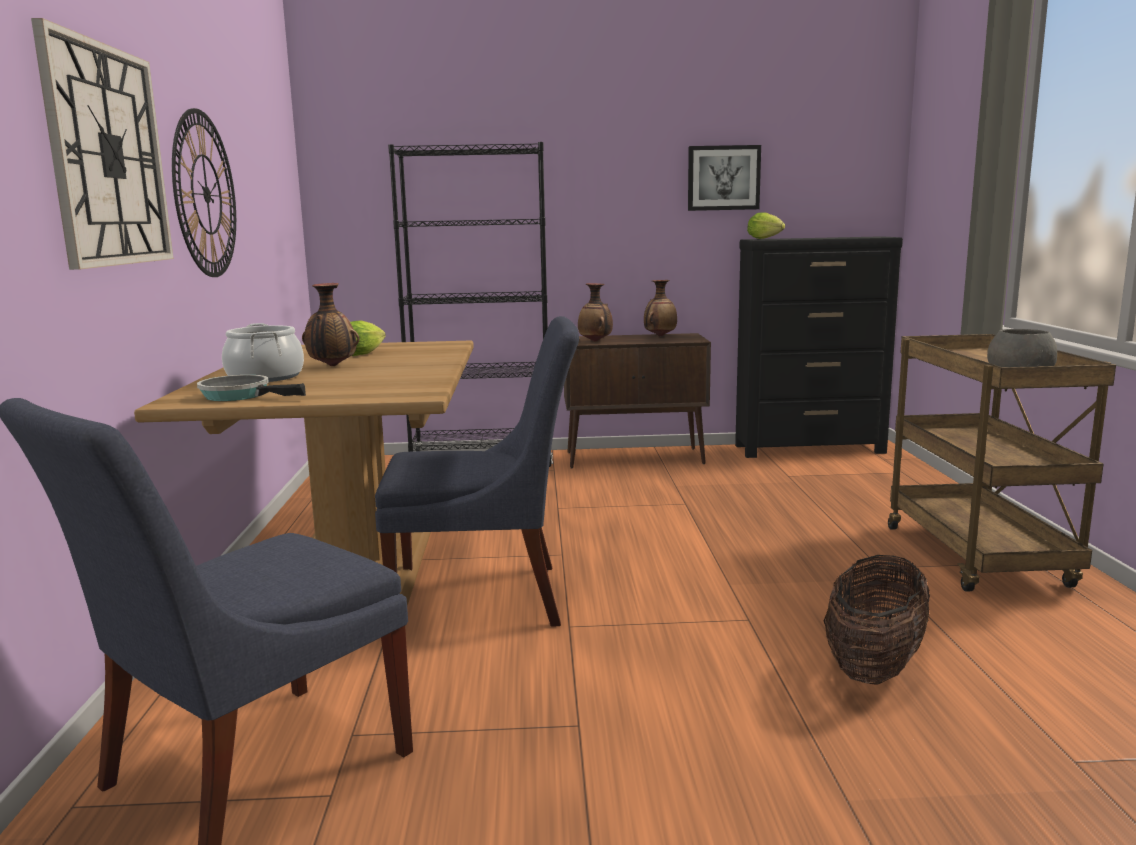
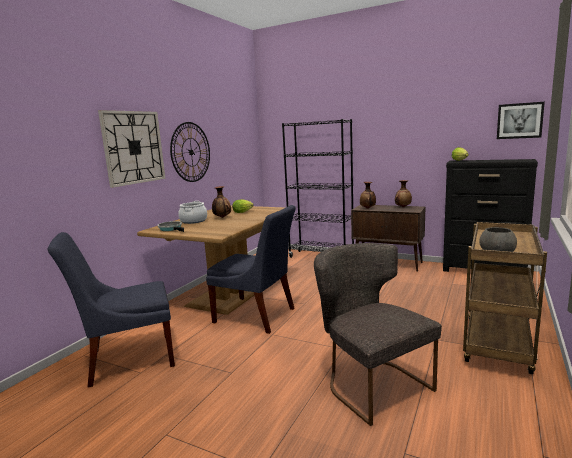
camera: 30 degrees right, 0 degrees up
picture [688,145,761,211] -> picture moved to [497,102,545,139]
basket [824,555,930,685] -> grey chair [314,243,442,426]

